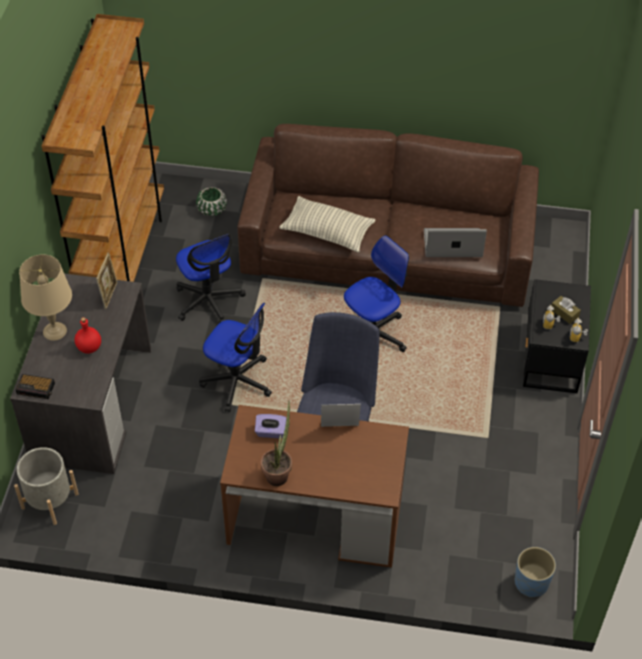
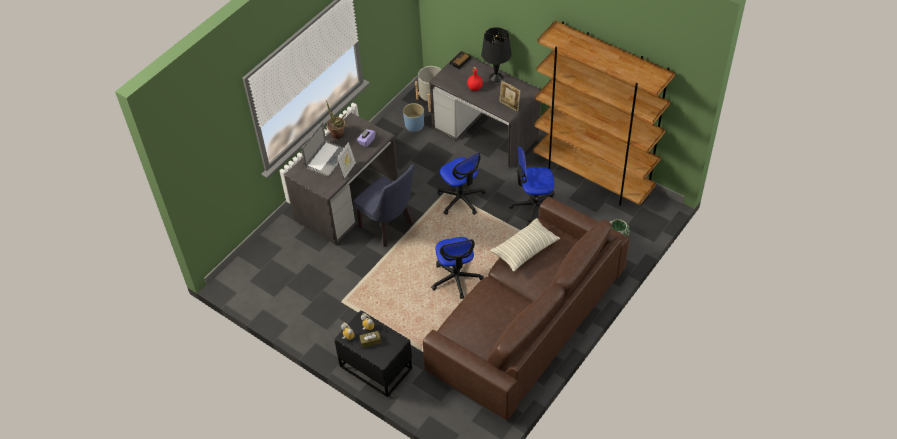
camera: 120 degrees right, 0 degrees up
beige table lamp [19,255,72,341] -> black table lamp [481,27,511,83]
office chair [199,303,272,412] -> office chair turned 90 degrees counterclockwise [438,152,486,215]
brown desk [220,405,409,568] -> grey desk [284,113,398,245]
laptop [424,228,487,257] -> laptop moved to [301,122,344,177]
blue planter [515,547,556,598] -> blue planter moved to [403,103,424,132]

